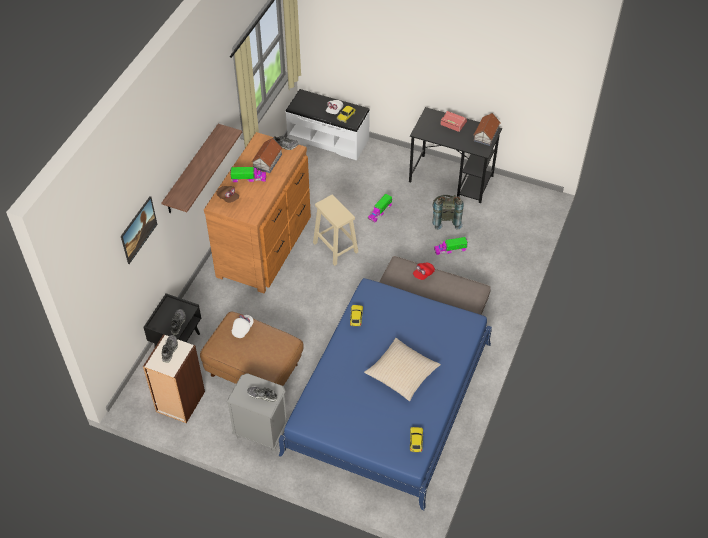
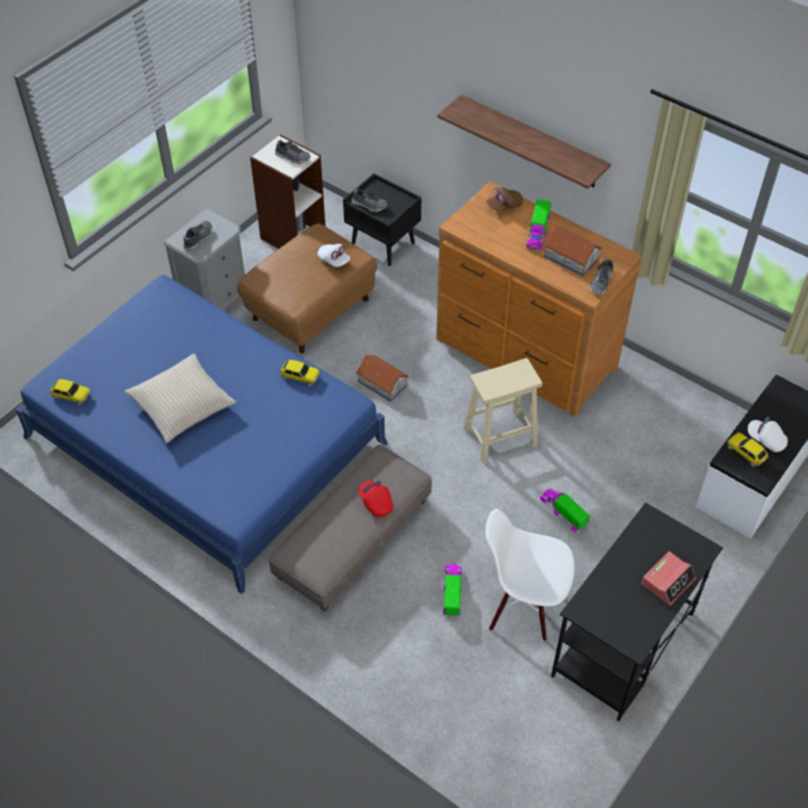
camera: 105 degrees right, 0 degrees up
picture [121,196,158,264] -> none
grey backpack [432,195,464,230] -> white chair [485,509,575,641]
toy house [473,113,500,146] -> toy house moved to [356,355,409,402]

